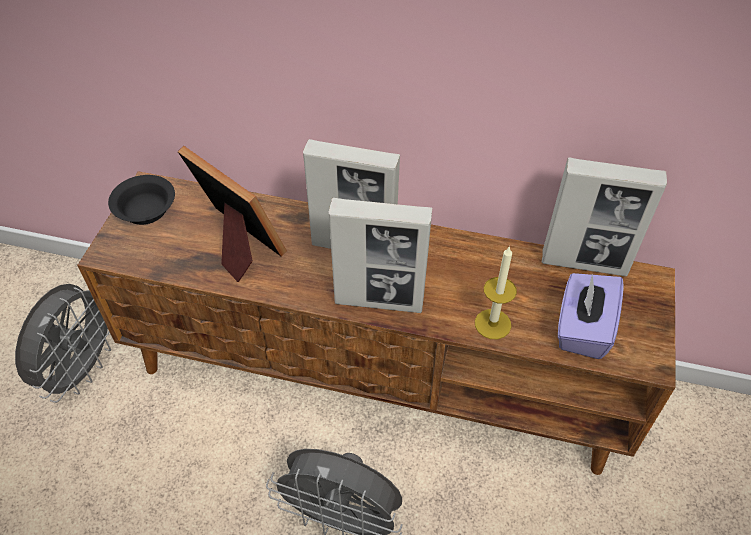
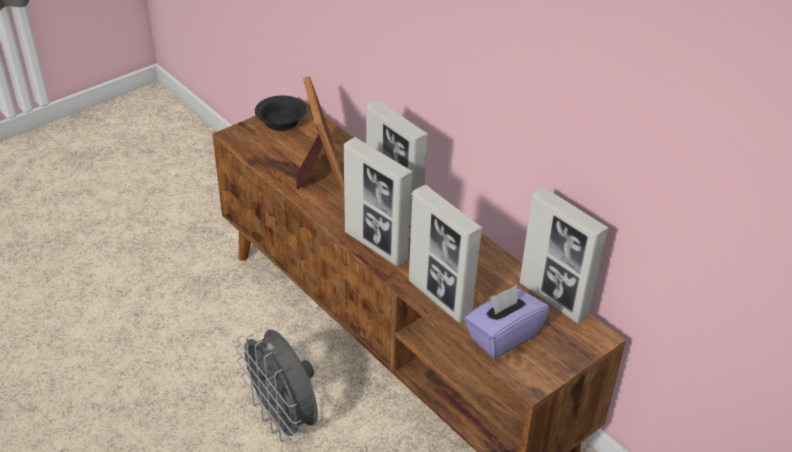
camera: 35 degrees right, 10 degrees down
grey fan [15,284,111,403] -> none
candle [475,246,517,339] -> picture frame [409,185,483,323]

